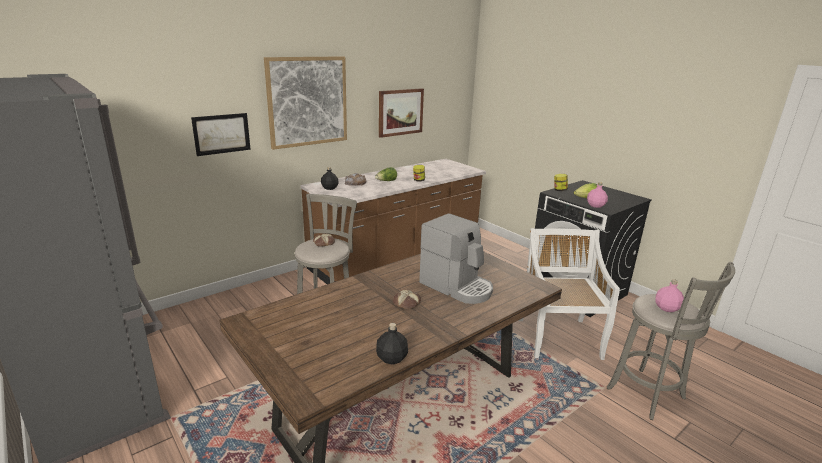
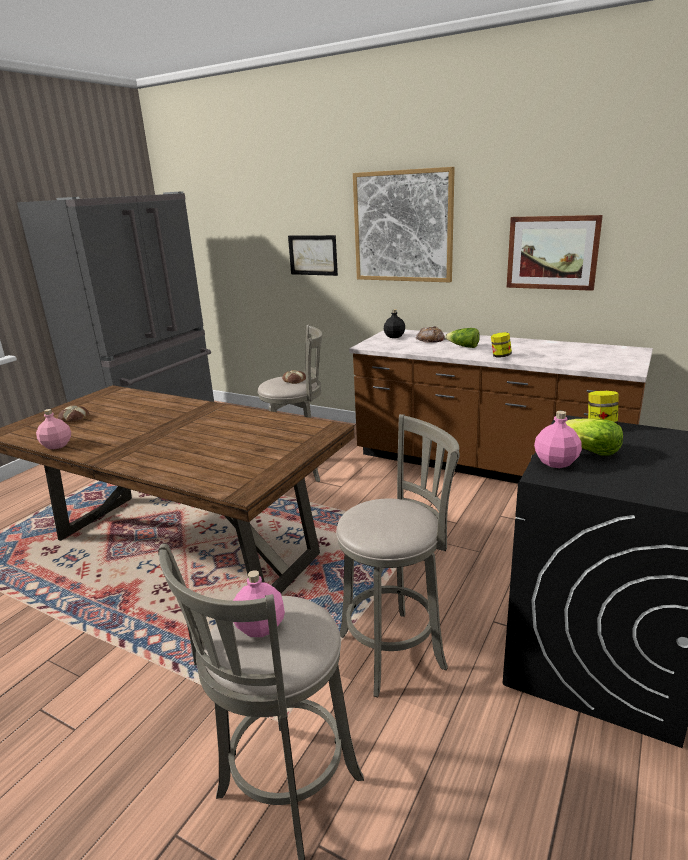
camera: 70 degrees right, 0 degrees up
black bottle [376,323,408,364] -> pink bottle [36,409,71,449]
bread [393,289,421,309] -> bread moved to [58,405,89,422]
coffee machine [419,213,493,304] -> none
white chair [519,228,620,360] -> grey stool [336,414,460,697]

